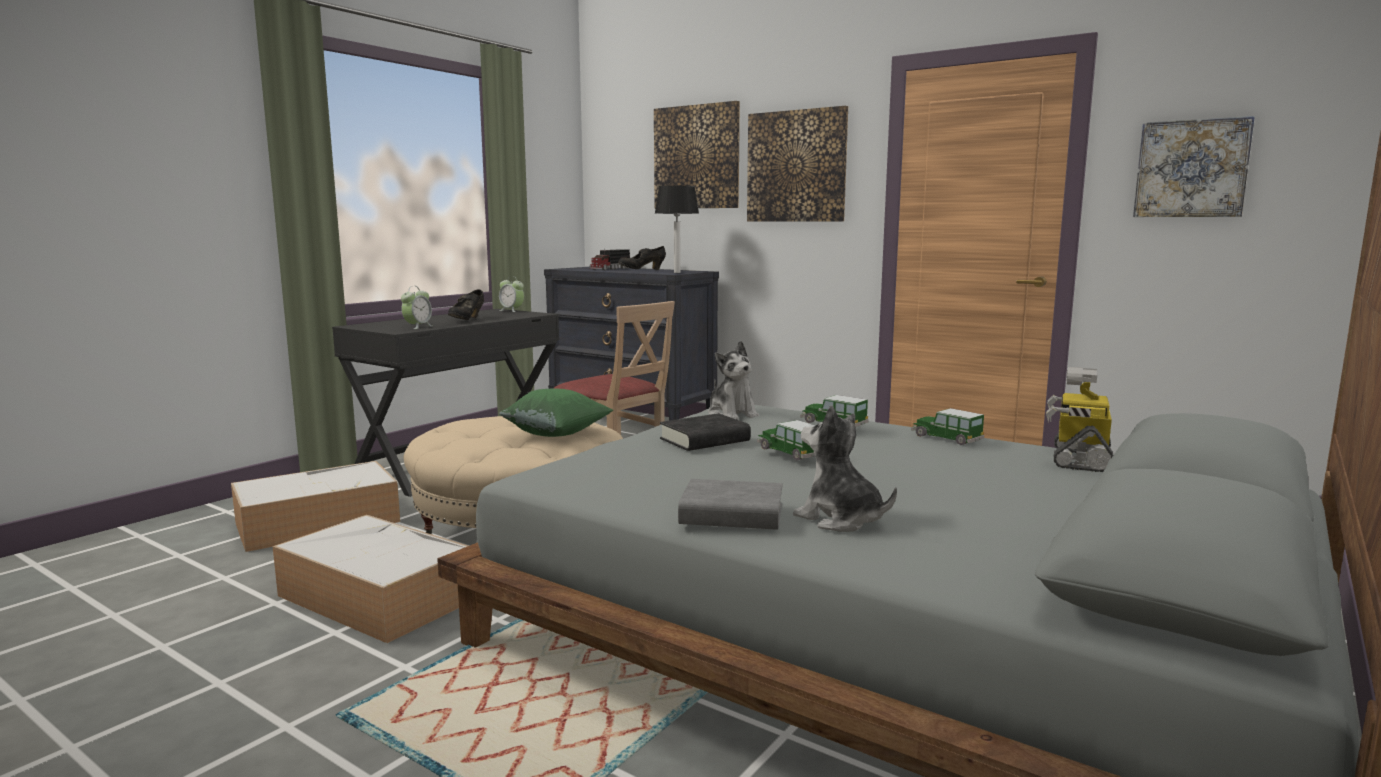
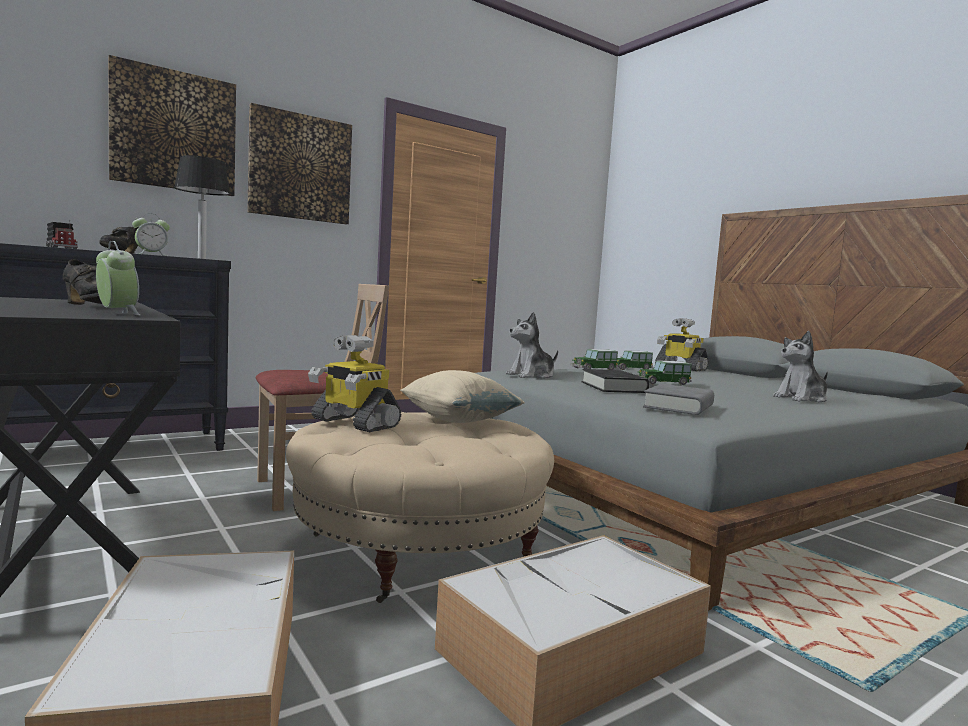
camera: 70 degrees left, 5 degrees down
alarm clock [499,276,524,312] -> alarm clock moved to [132,213,170,256]
green pillow [499,389,613,437] -> beige pillow [400,370,525,423]
grey book [678,479,783,530] -> grey book moved to [643,384,714,415]
plush toy [708,341,760,420] -> plush toy turned 150 degrees clockwise [506,312,558,379]
picture [1133,116,1255,217] -> none
none -> toy robot [308,335,401,432]

